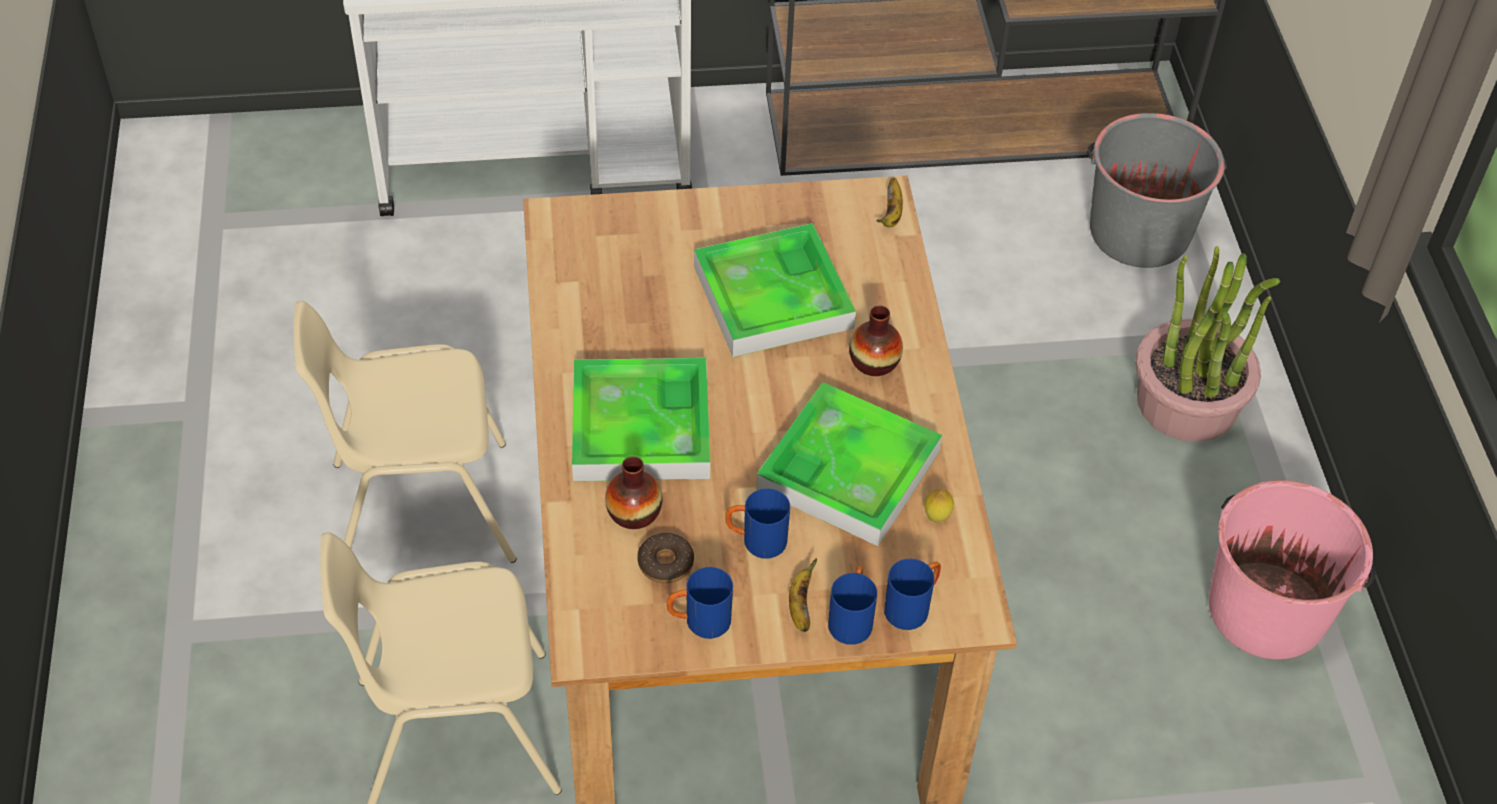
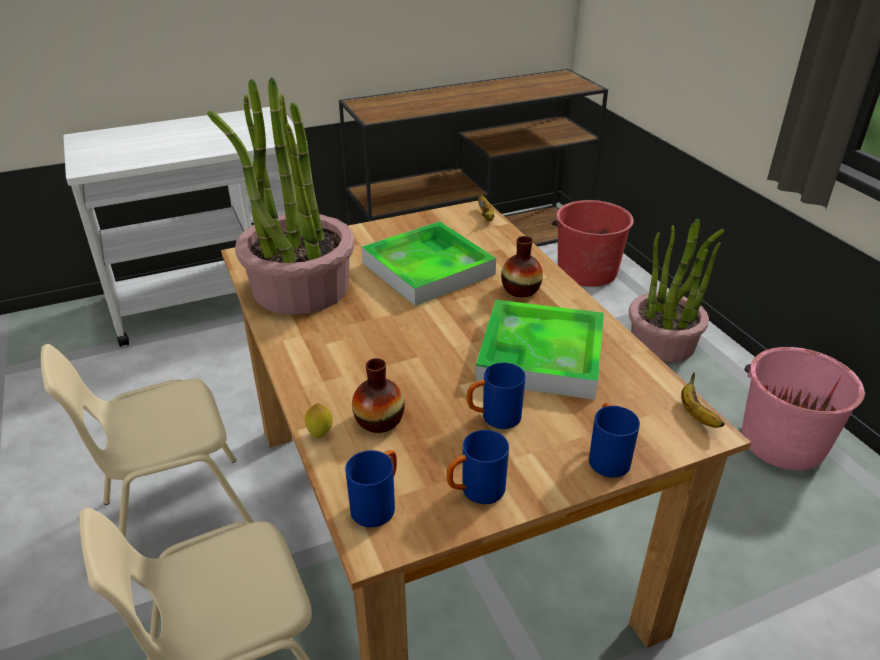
camera: 15 degrees left, 15 degrees down
tray [572,358,710,481] -> none
donut [637,533,694,583] -> none
banana [789,558,817,632] -> banana moved to [681,372,725,428]
blue mug [884,559,941,630] -> blue mug moved to [345,450,397,527]
lemon [925,489,954,522] -> lemon moved to [305,403,332,438]
grey bucket [1087,113,1227,268] -> red bucket [552,200,634,287]
none -> potted plant [207,77,355,315]

